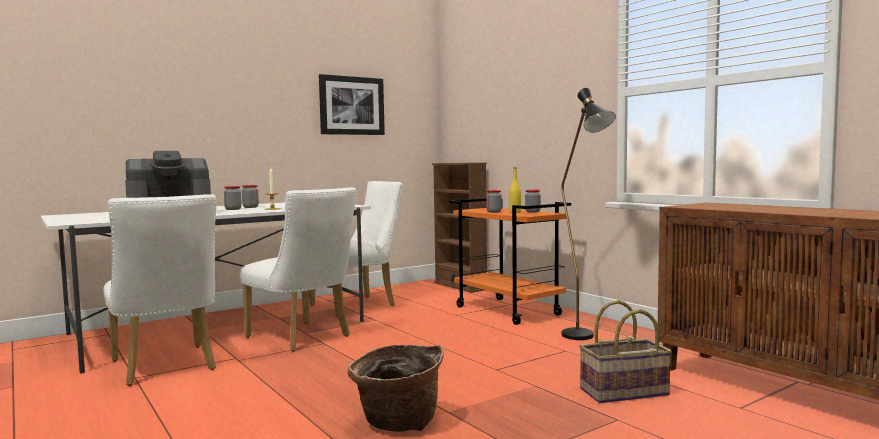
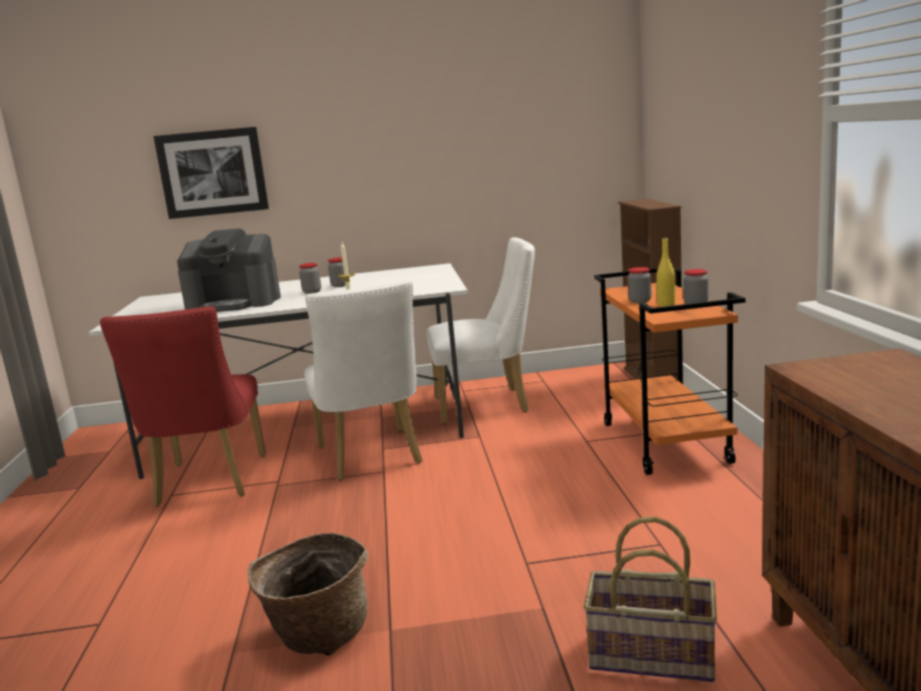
camera: 30 degrees right, 10 degrees up
white chair [103,194,216,386] -> red chair [100,306,266,506]
picture [319,74,385,135] -> picture moved to [153,127,269,219]
black floor lamp [561,88,616,340] -> none

